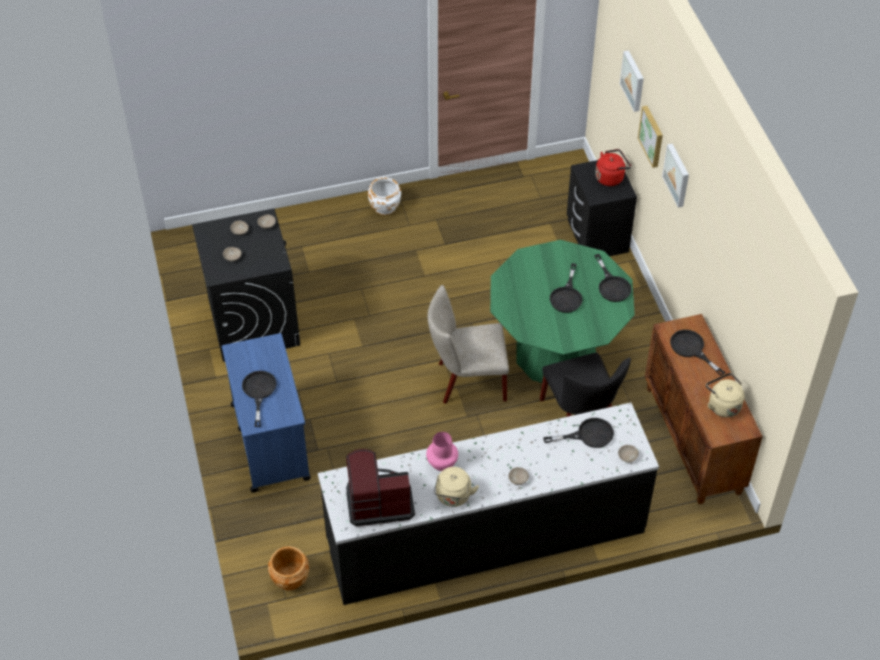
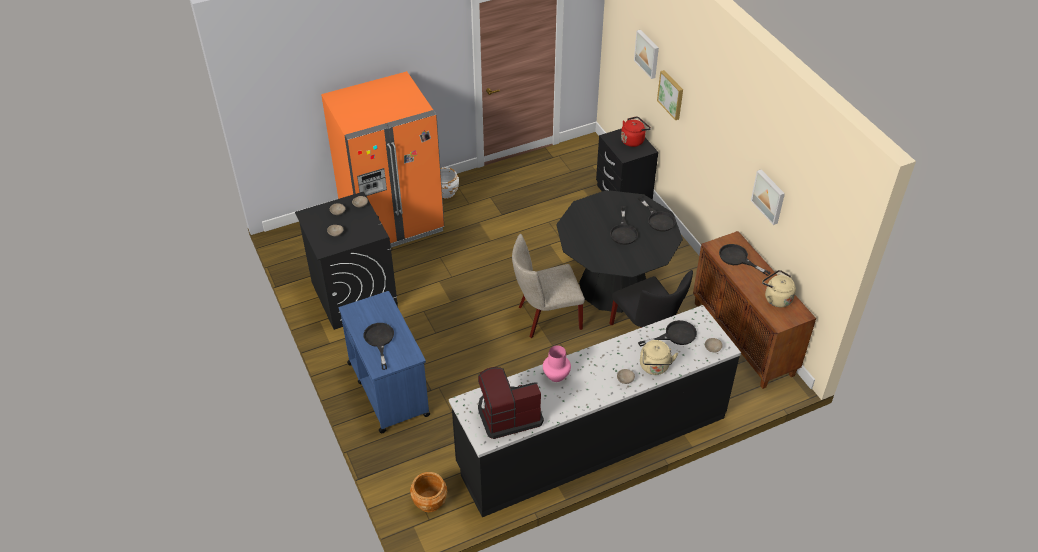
camera: 10 degrees left, 5 degrees down
beige kettle [434,467,479,507] -> beige kettle moved to [640,340,678,375]
green dining table [490,240,635,385] -> black dining table [556,190,683,313]
picture [662,144,689,208] -> picture moved to [751,170,785,225]
none -> orange fridge [321,71,444,248]

